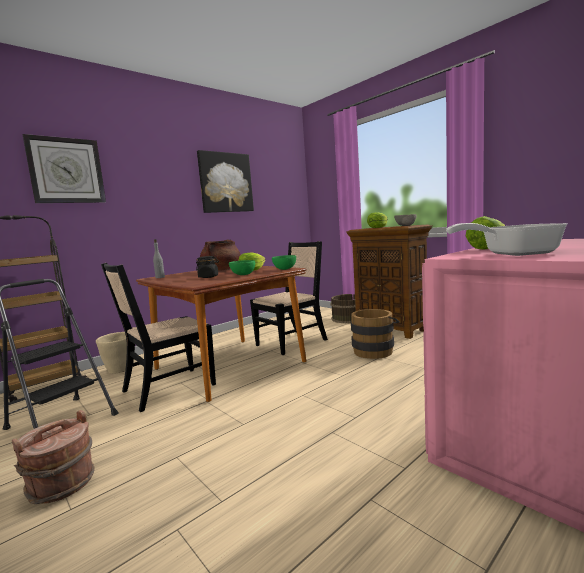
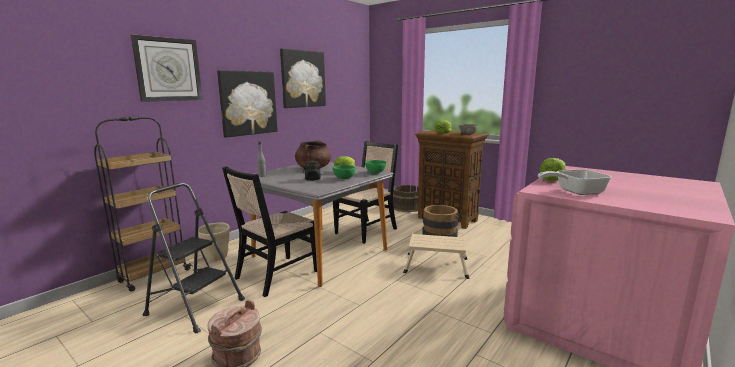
camera: 10 degrees left, 5 degrees up
brown dining table [136,266,307,402] -> grey dining table [251,162,394,287]
none -> picture [217,70,278,138]
none -> beige step ladder [403,234,470,279]

